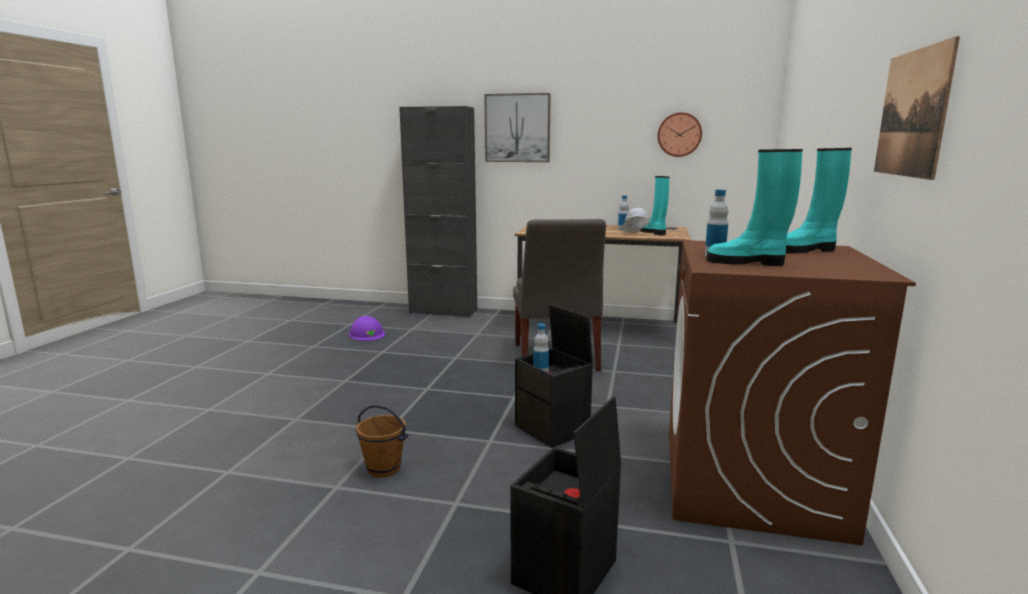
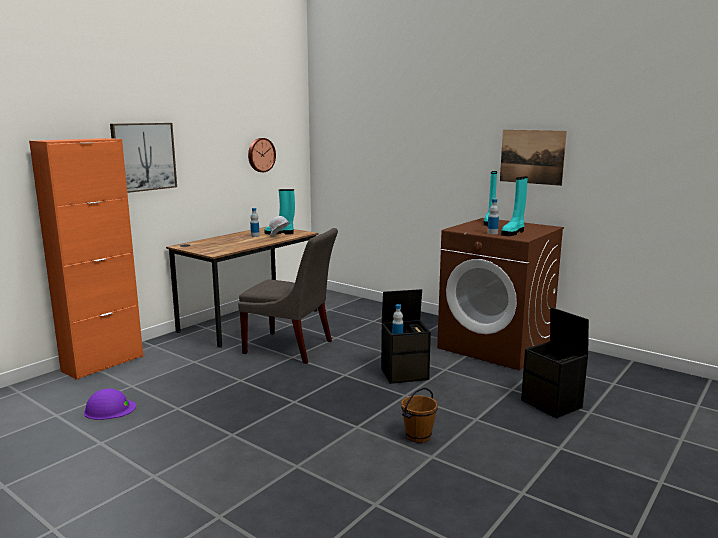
camera: 65 degrees left, 0 degrees up
black cabinet [399,106,477,318] -> orange cabinet [29,138,143,380]

